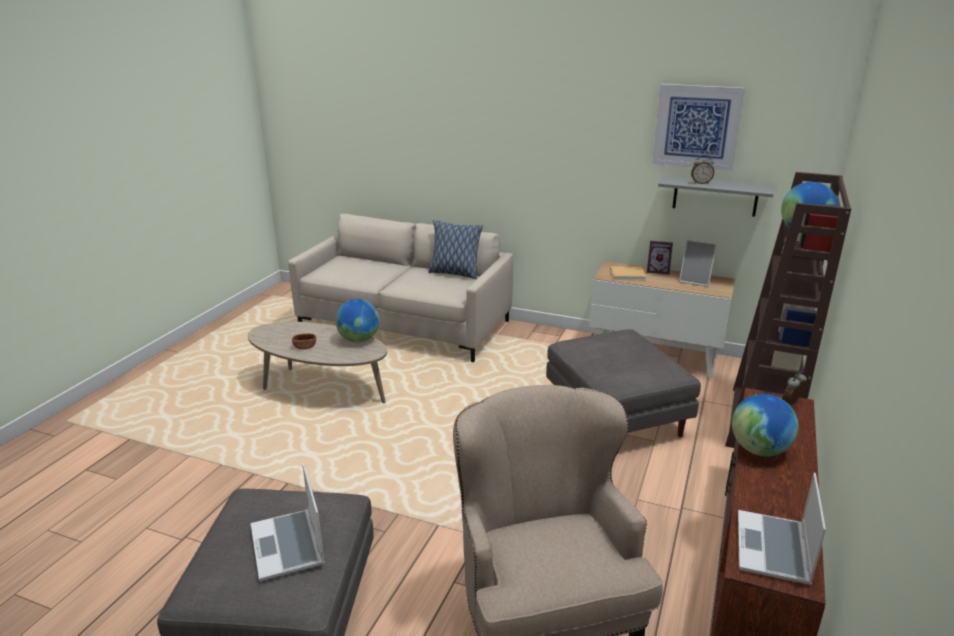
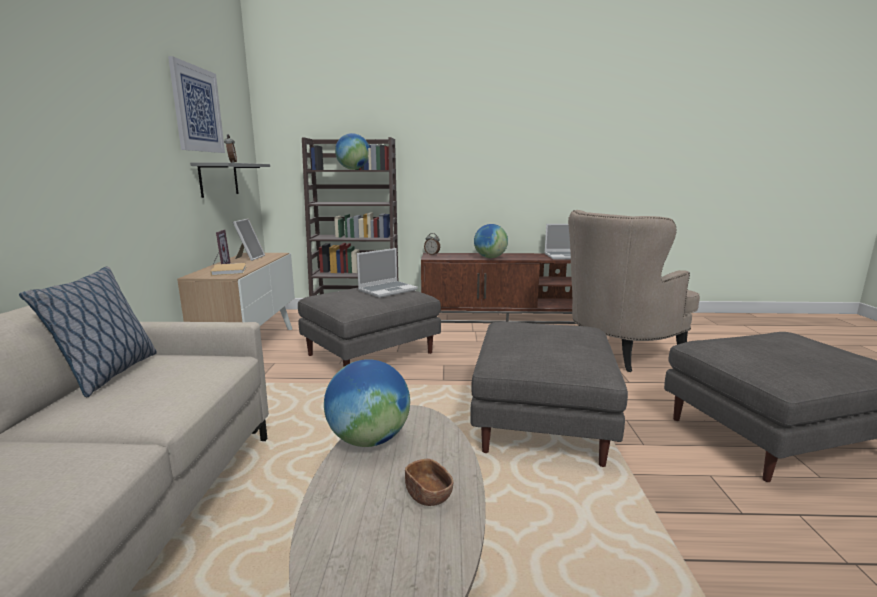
camera: 110 degrees left, 10 degrees down
laptop [251,463,325,581] -> laptop moved to [357,248,418,298]
none -> grey ottoman [470,322,628,467]

